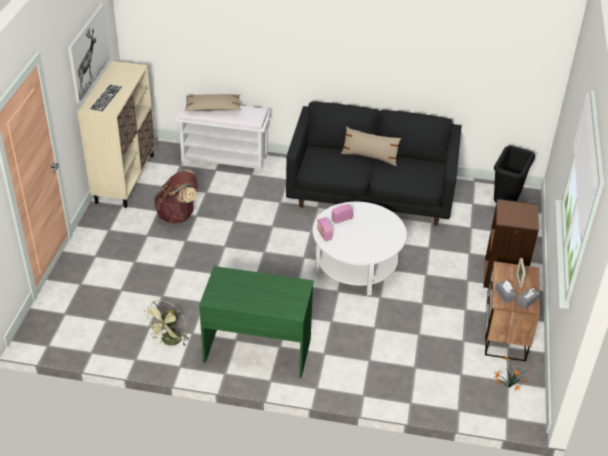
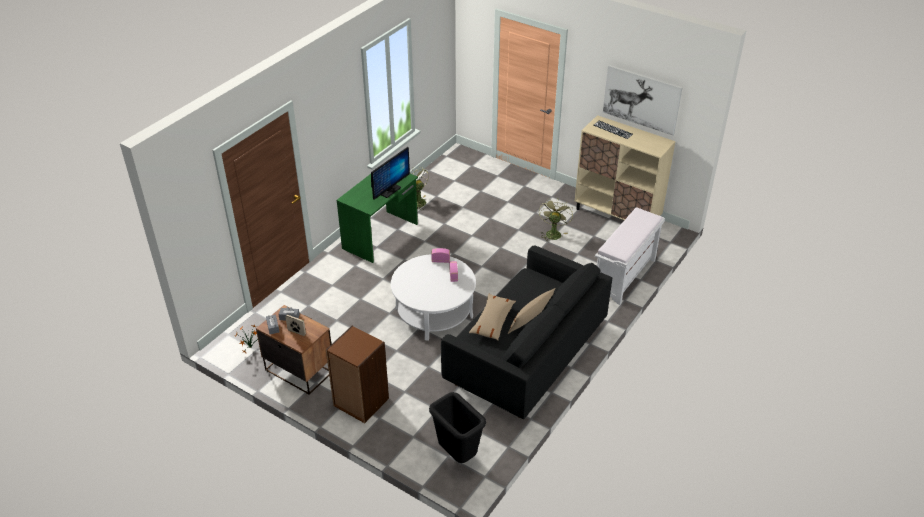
camera: 115 degrees right, 0 degrees up
brown backpack [154,170,198,223] -> green fan [539,199,573,242]
beige pillow [184,94,241,111] -> beige pillow moved to [469,294,516,340]
none -> monitor [371,147,410,200]

